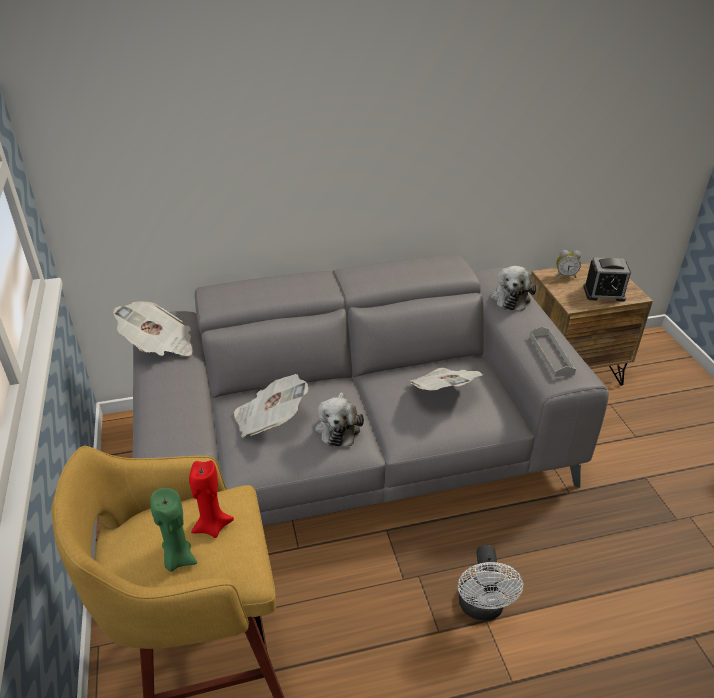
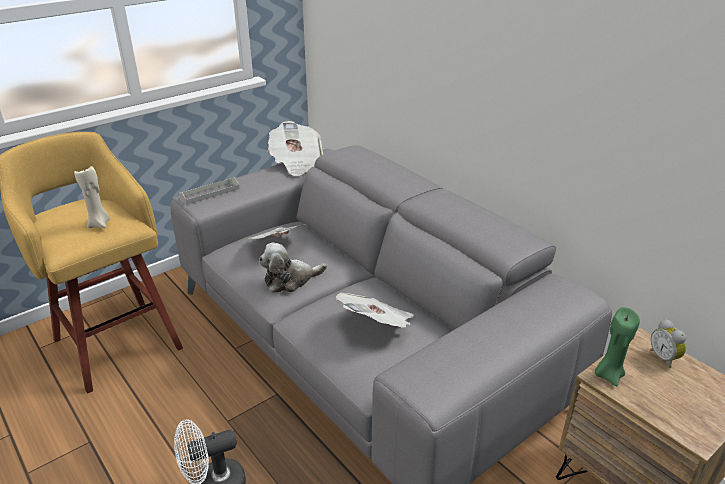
camera: 65 degrees right, 5 degrees down
green candle [150,488,197,571] -> green candle moved to [595,307,640,387]
red candle [189,460,234,538] -> beige candle [74,166,110,228]
plush toy [491,266,536,311] -> none
grey tray [530,327,576,377] -> grey tray moved to [179,177,240,205]
alarm clock [583,257,631,302] -> none

